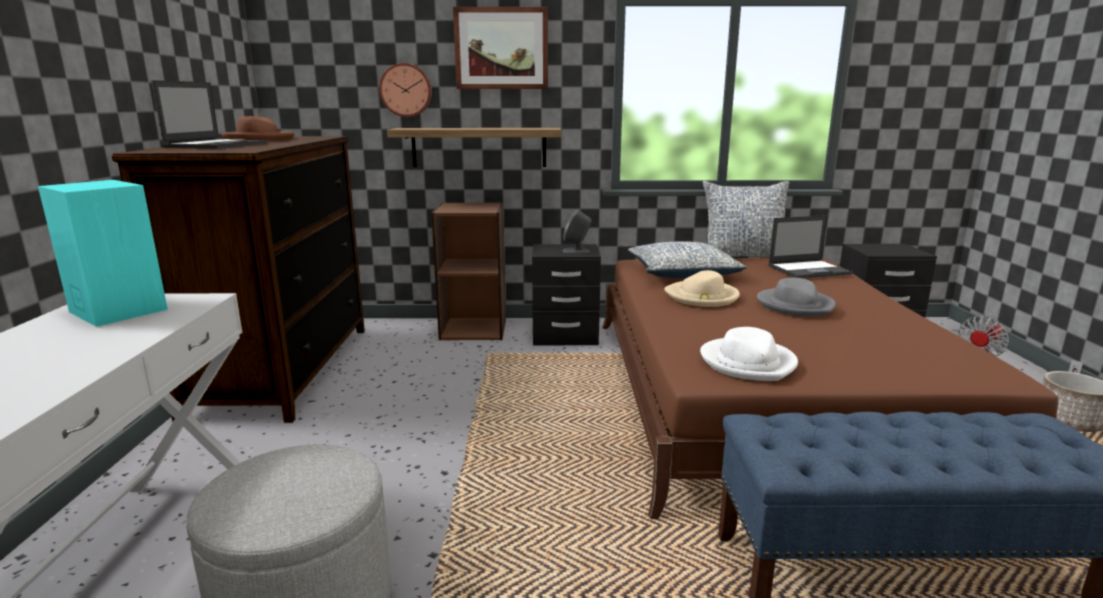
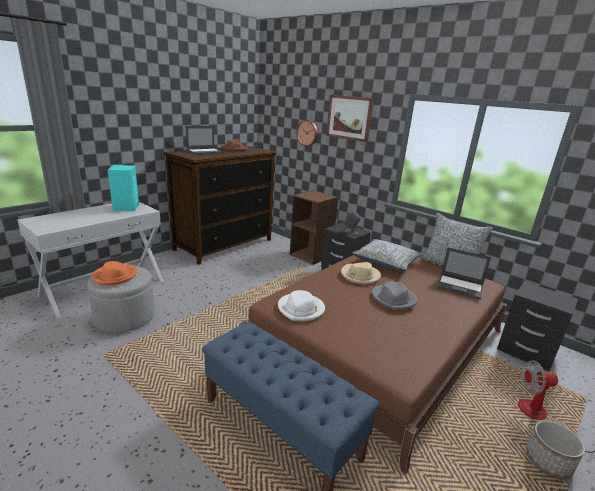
camera: 40 degrees right, 5 degrees up
shelf [387,128,561,167] -> none
none -> orange hat [92,261,137,285]

